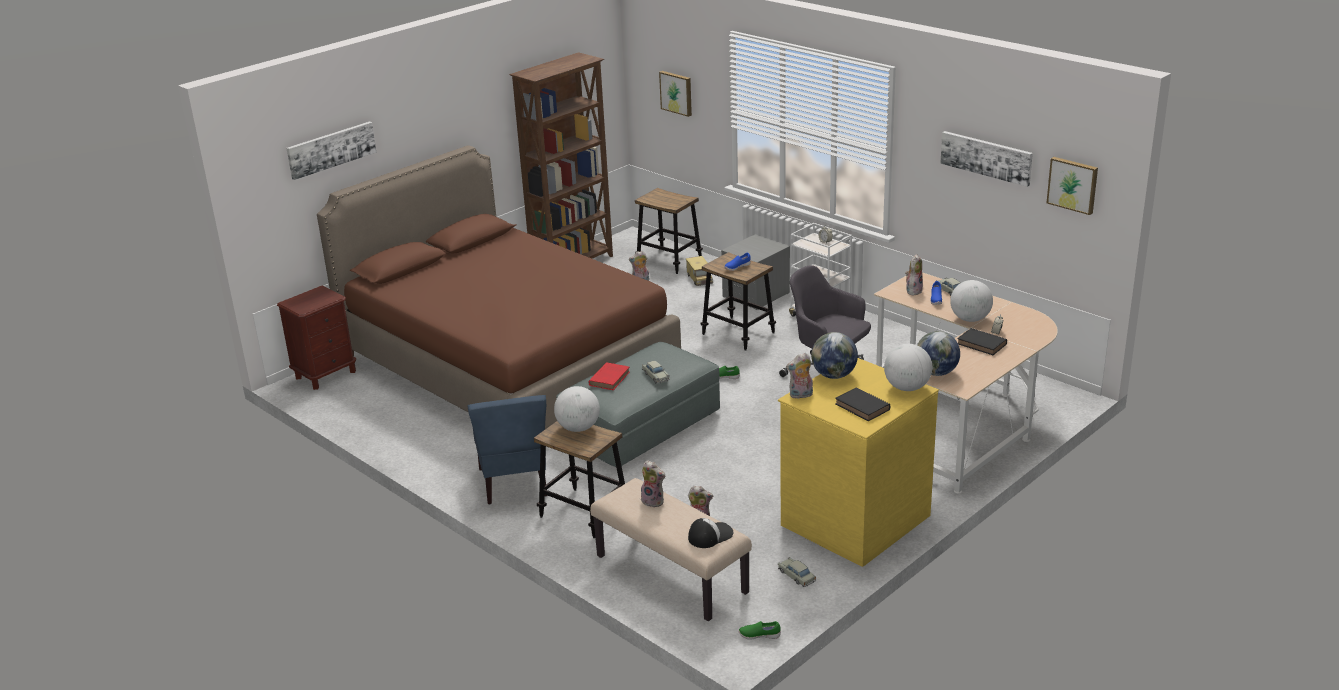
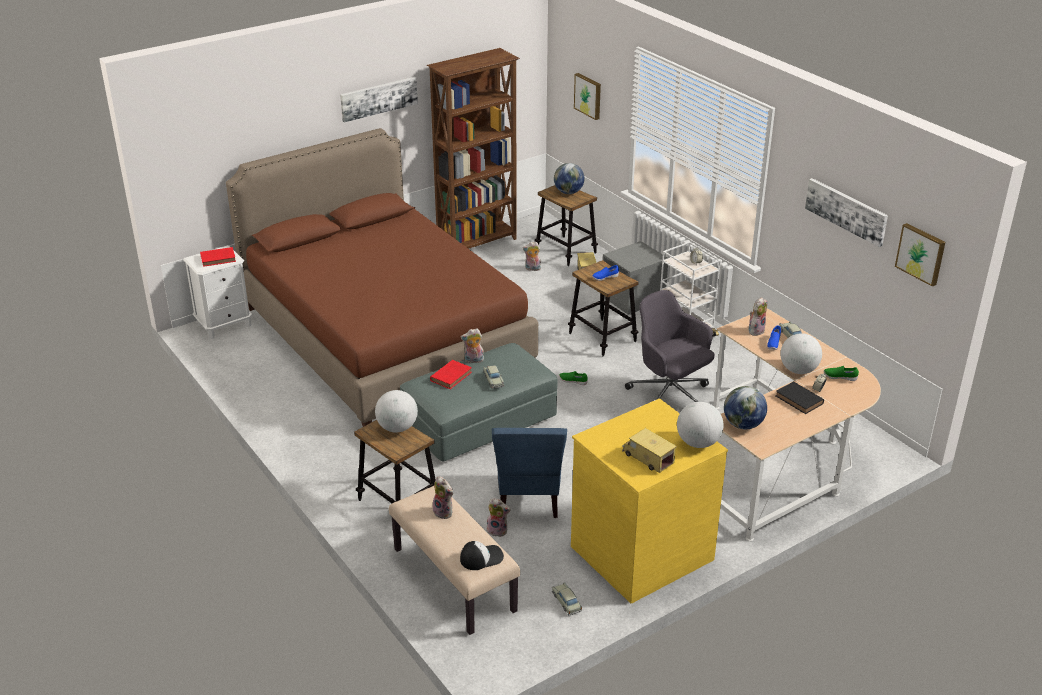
camera: 10 degrees right, 5 degrees up
brown nightstand [277,285,356,390] -> white nightstand [183,245,252,339]
picture [286,121,376,180] -> picture moved to [340,77,418,122]
blue chair [468,395,548,504] -> blue chair moved to [492,428,567,518]
green shoe [738,621,781,640] -> green shoe moved to [823,366,859,381]
plush toy [786,353,813,399] -> plush toy moved to [461,328,484,363]
globe [811,332,858,379] -> globe moved to [554,163,584,194]
black book [835,387,890,421] -> toy truck [622,428,677,473]
none -> red book [200,247,236,267]

